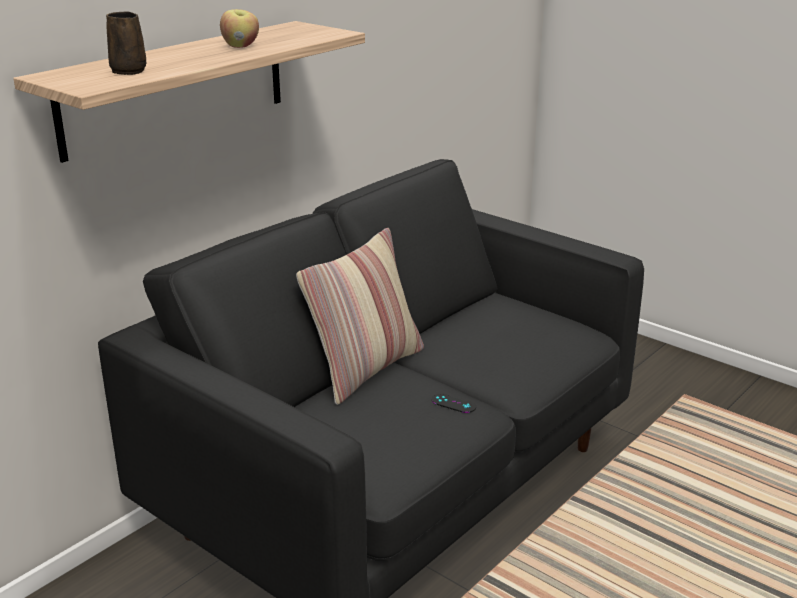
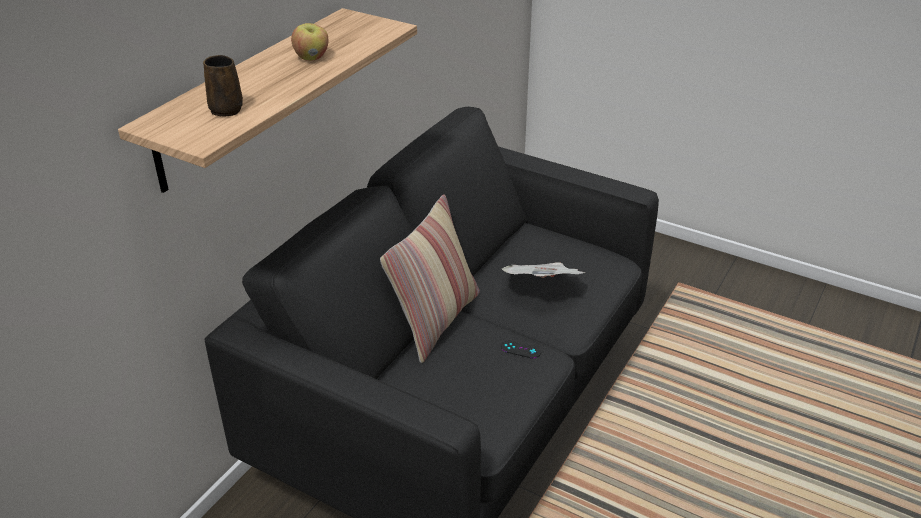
camera: 10 degrees left, 10 degrees up
none -> newspaper [502,262,585,278]

